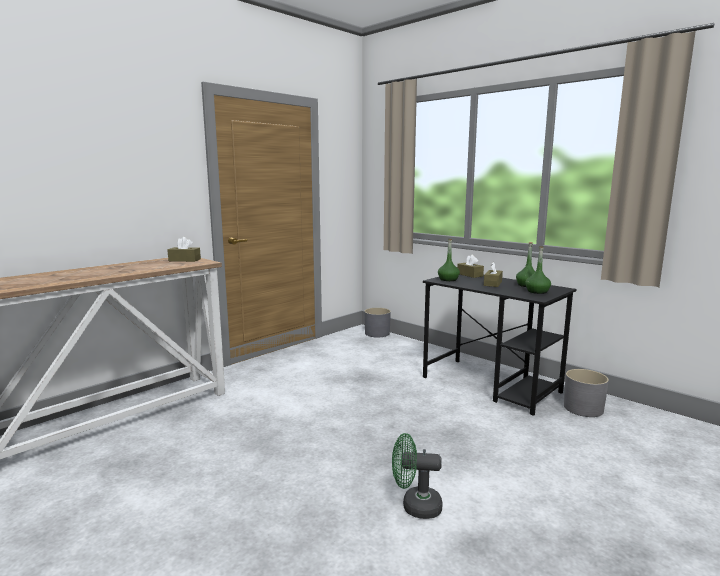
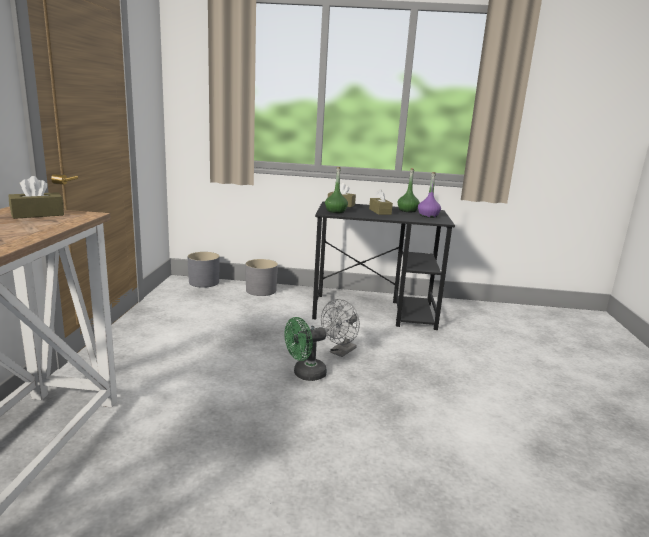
camera: 40 degrees left, 5 degrees up
green fan [392,433,443,519] -> green fan moved to [285,317,327,381]
green bottle [525,246,551,294] -> purple bottle [418,172,441,218]
grey planter [564,369,609,417] -> grey planter moved to [246,259,278,296]
none -> grey fan [321,299,360,357]

